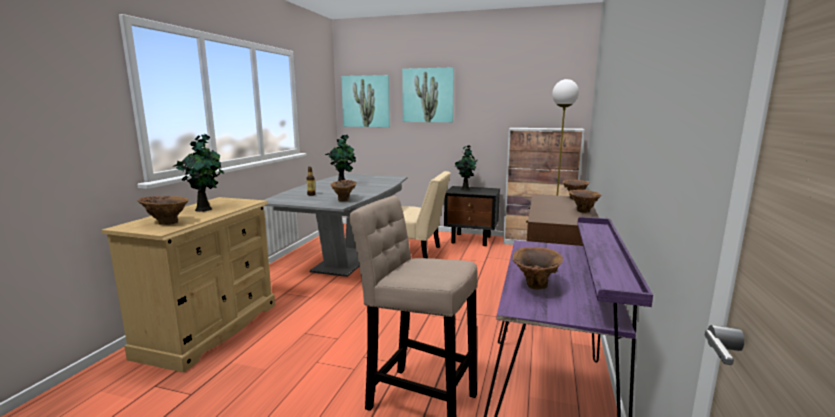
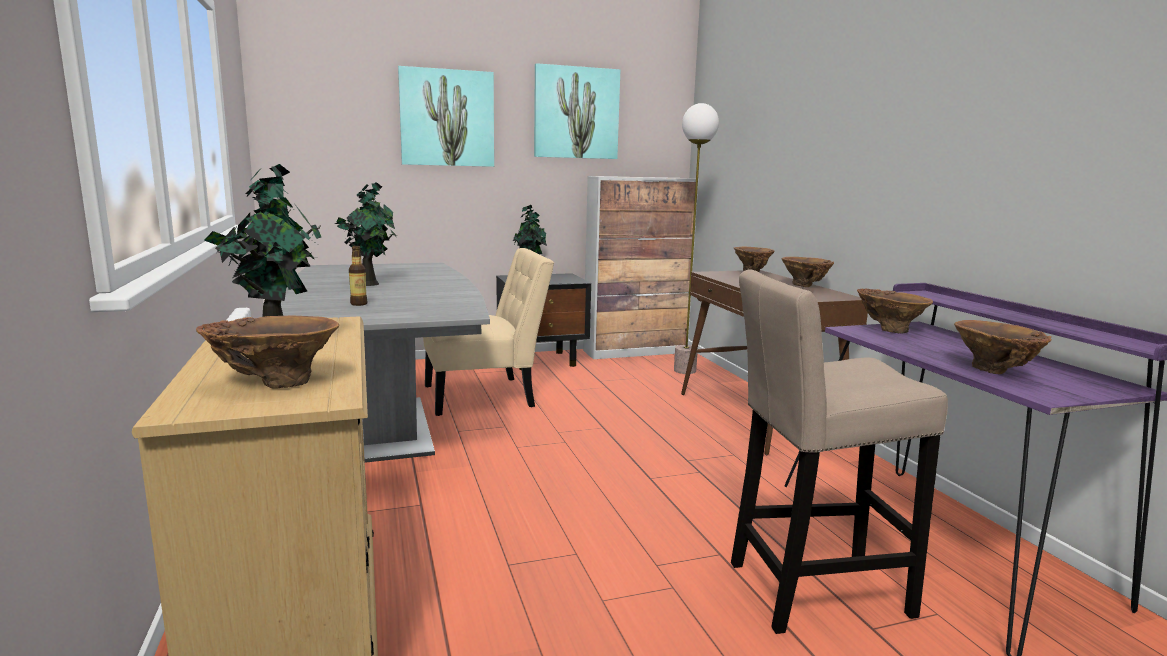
camera: 35 degrees left, 0 degrees up
brown vase [330,180,357,202] -> brown vase moved to [857,289,933,334]
picture [341,75,390,127] -> picture moved to [534,63,620,159]

